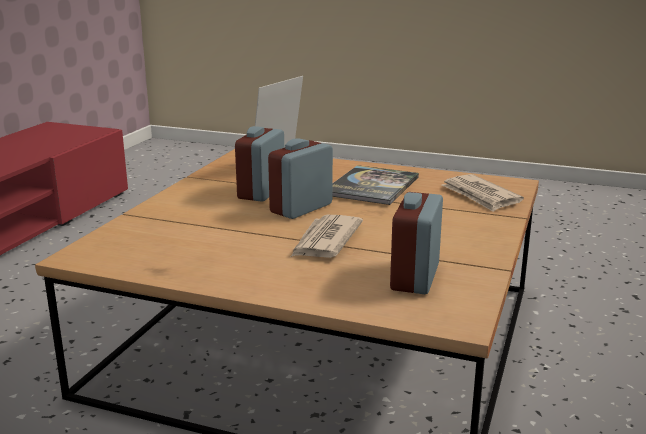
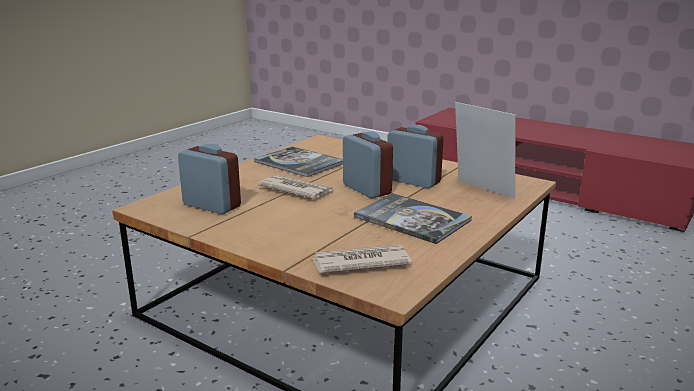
camera: 105 degrees right, 0 degrees up
none -> book [254,146,343,177]

